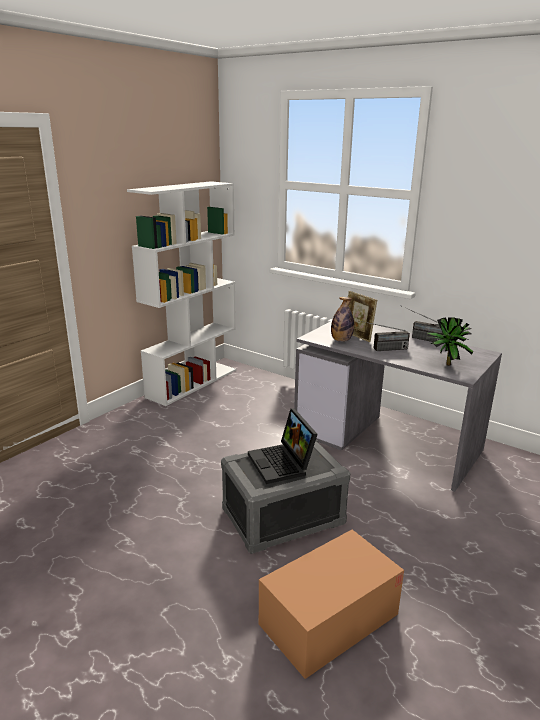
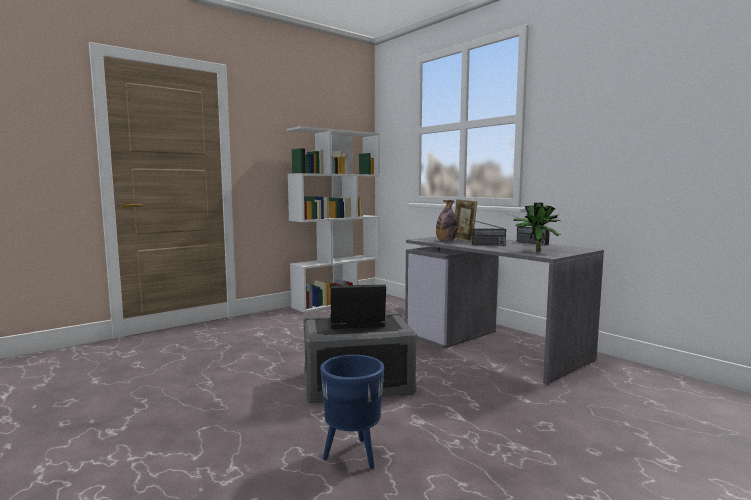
camera: 15 degrees right, 15 degrees down
laptop [248,408,318,484] -> laptop turned 90 degrees clockwise [330,285,386,329]
cardboard box [259,530,404,679] -> blue planter [320,355,384,469]

